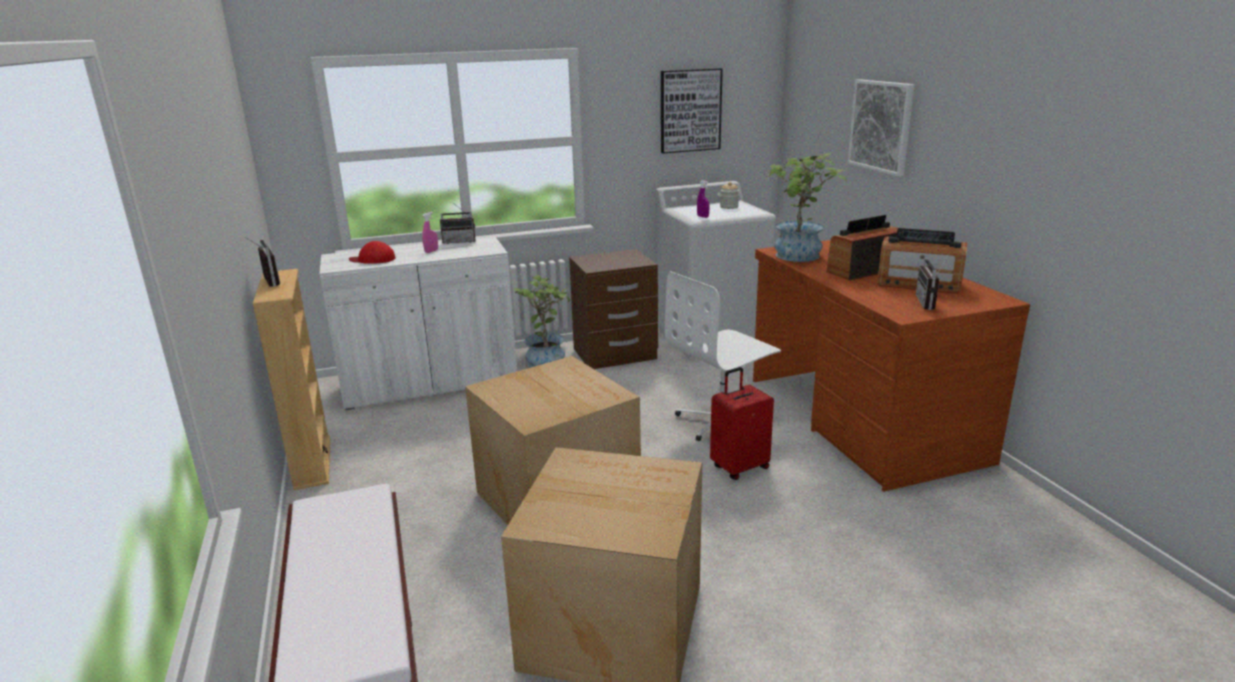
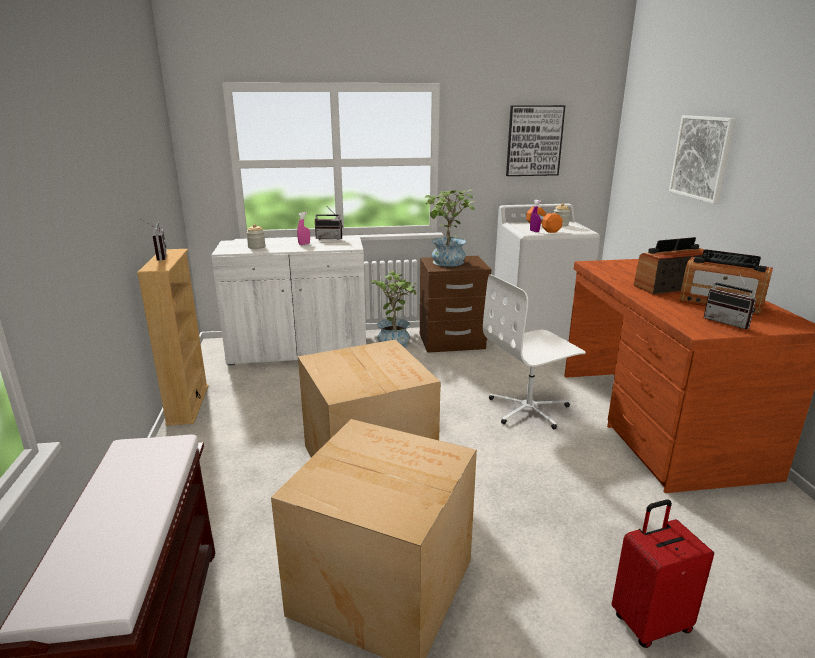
camera: 10 degrees right, 0 degrees up
red cap [349,241,395,264] -> jar [246,224,265,249]
red suitcase [710,367,774,480] -> red suitcase moved to [612,499,714,648]
potted plant [769,153,847,262] -> potted plant moved to [425,189,475,267]
radio [916,254,949,310] -> radio turned 60 degrees counterclockwise [704,272,757,329]
none -> orange dumbbell [526,207,563,233]

